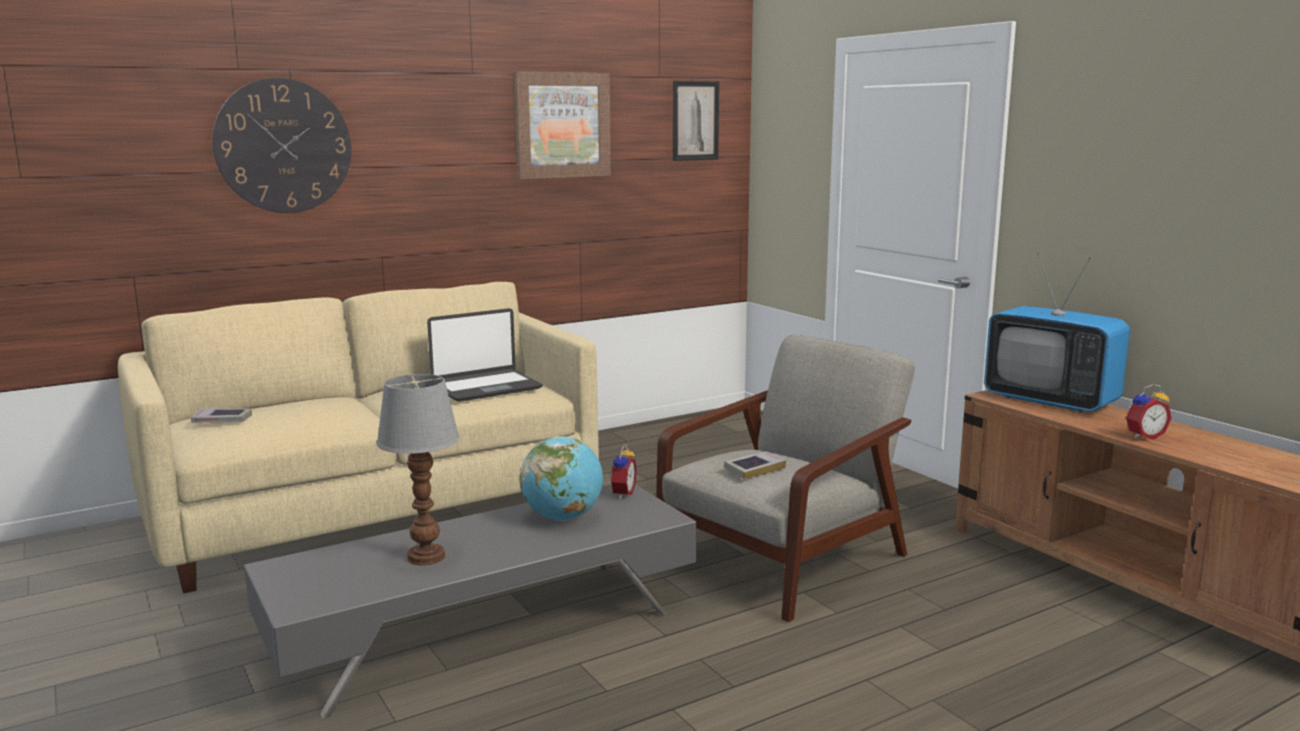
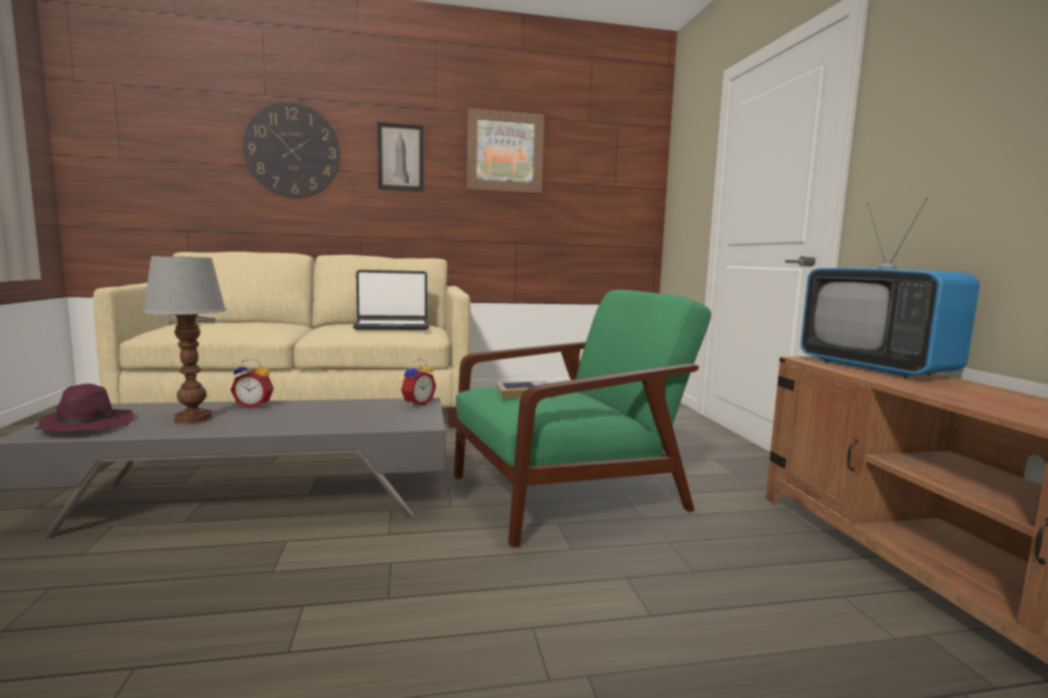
camera: 20 degrees right, 5 degrees down
globe [519,436,603,521] -> none
grey armchair [657,335,915,622] -> green armchair [454,290,711,547]
picture [673,81,719,161] -> picture moved to [377,122,424,191]
alarm clock [1126,384,1171,440] -> alarm clock moved to [231,359,274,409]
none -> purple hat [35,384,133,432]

